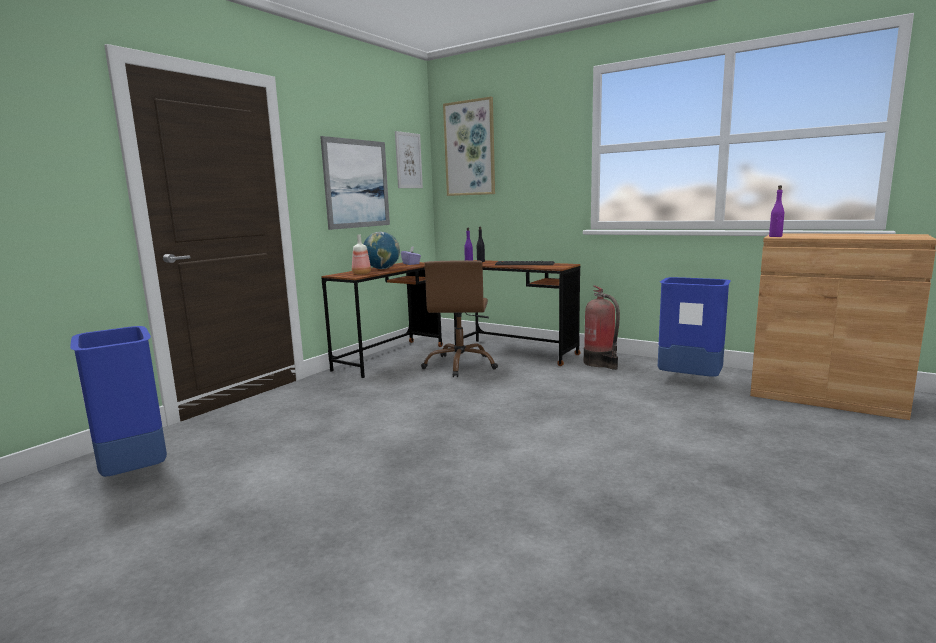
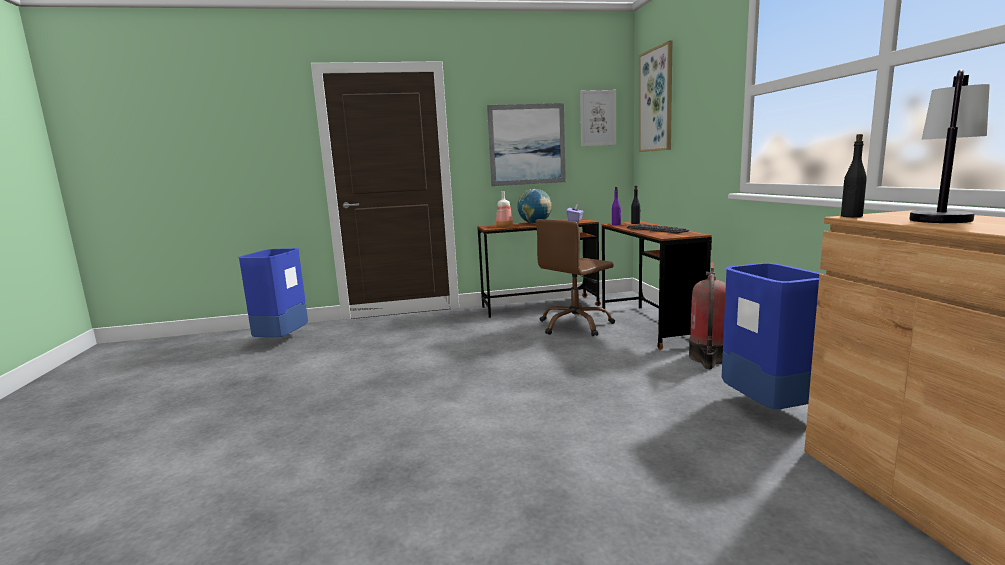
camera: 45 degrees right, 0 degrees up
purple bottle [769,185,784,237] -> black bottle [841,134,867,217]
none -> table lamp [909,69,990,223]

